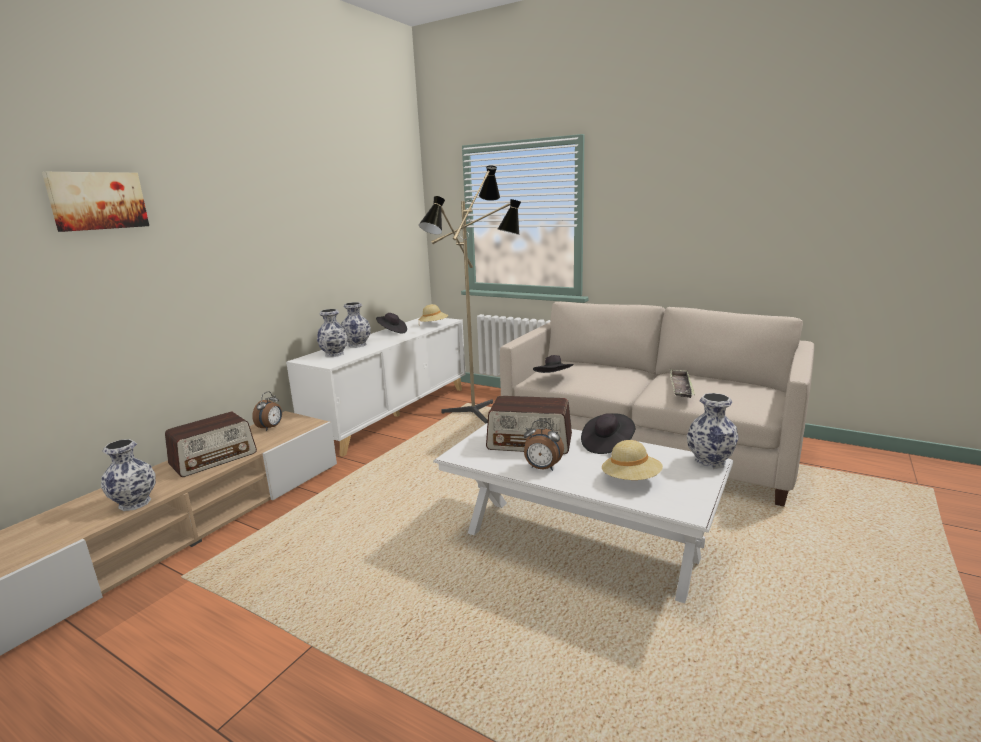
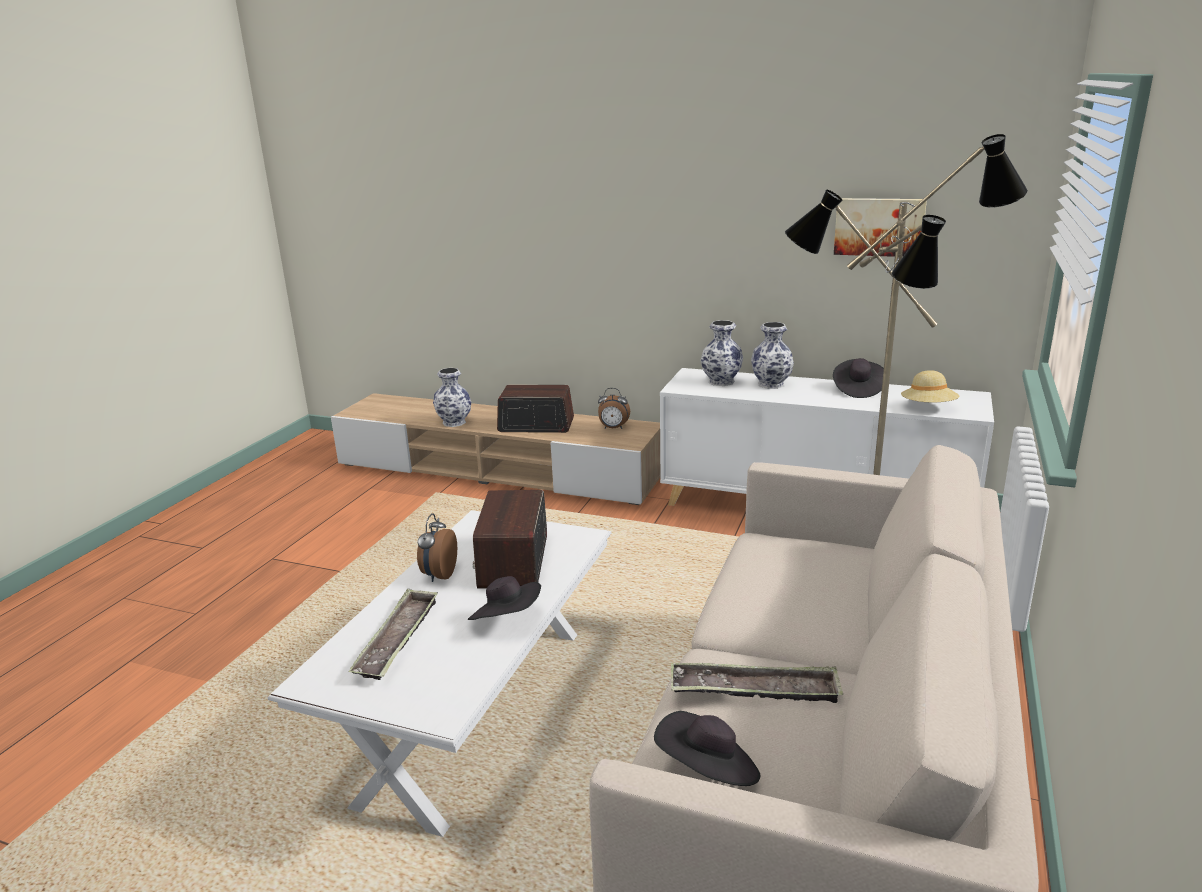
camera: 80 degrees right, 5 degrees up
picture [42,172,149,232] -> picture moved to [834,198,927,257]
radio [165,412,257,477] -> radio turned 150 degrees clockwise [497,385,574,433]
black hat [533,355,574,373] -> black hat moved to [654,711,760,786]
beige hat [602,440,663,480] -> tray [348,588,438,680]
vase [687,393,739,469] -> none

